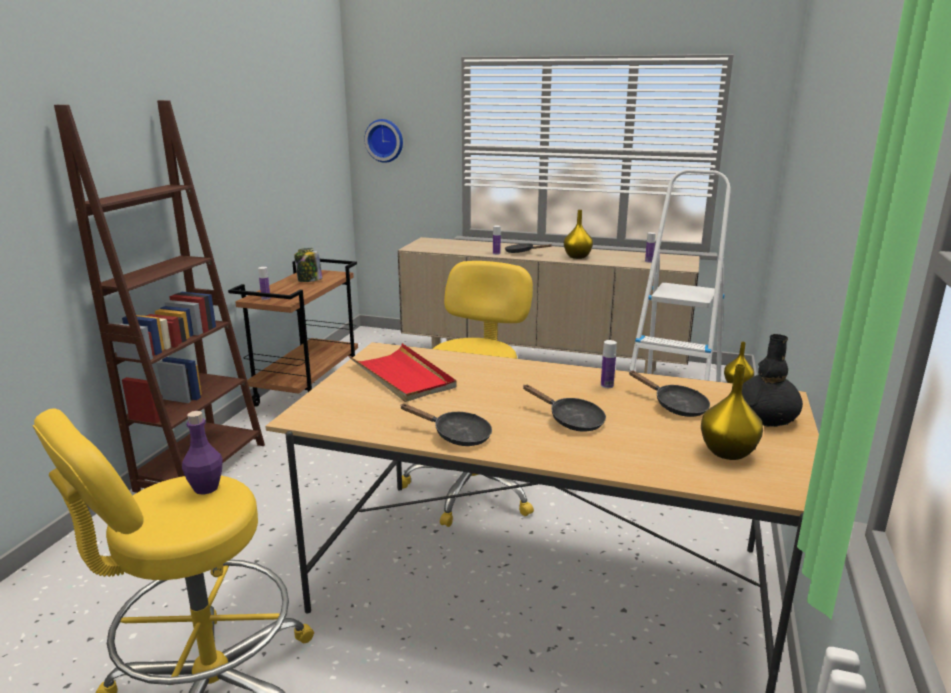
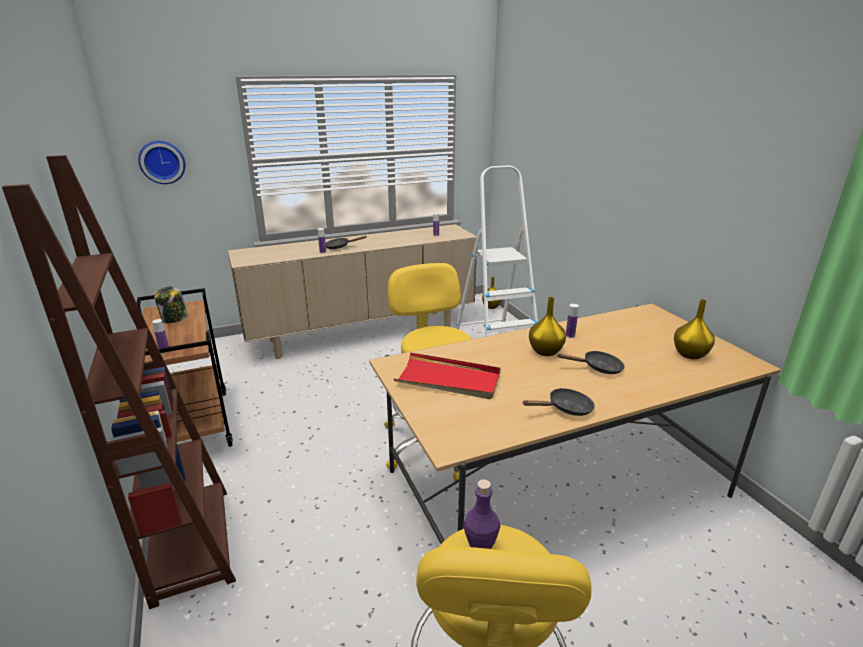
camera: 40 degrees left, 5 degrees up
yellow vase [564,210,593,259] -> yellow vase moved to [529,297,566,356]
black frying pan [629,371,710,417] -> none
black vase [742,334,803,427] -> none

